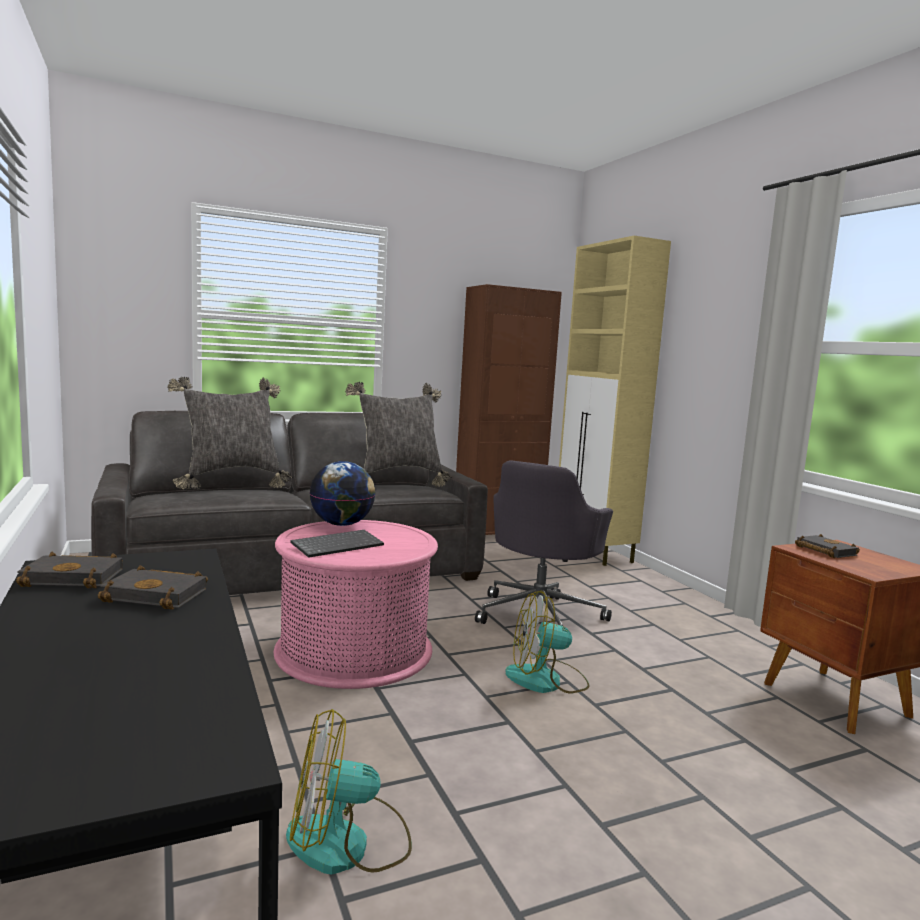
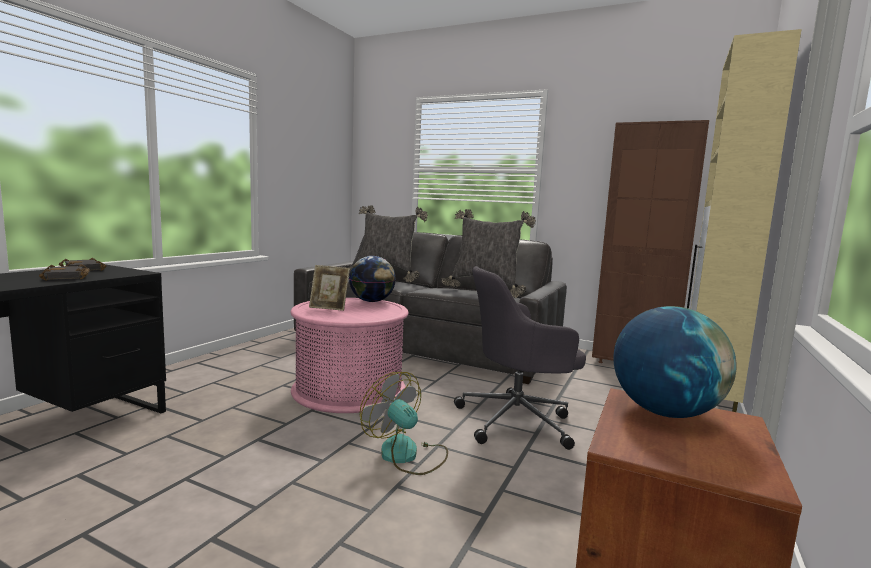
camera: 50 degrees right, 0 degrees up
fan [286,709,412,875] -> none
keyboard [290,530,384,558] -> picture frame [309,265,350,311]
black book [795,534,860,558] -> globe [613,306,737,418]

